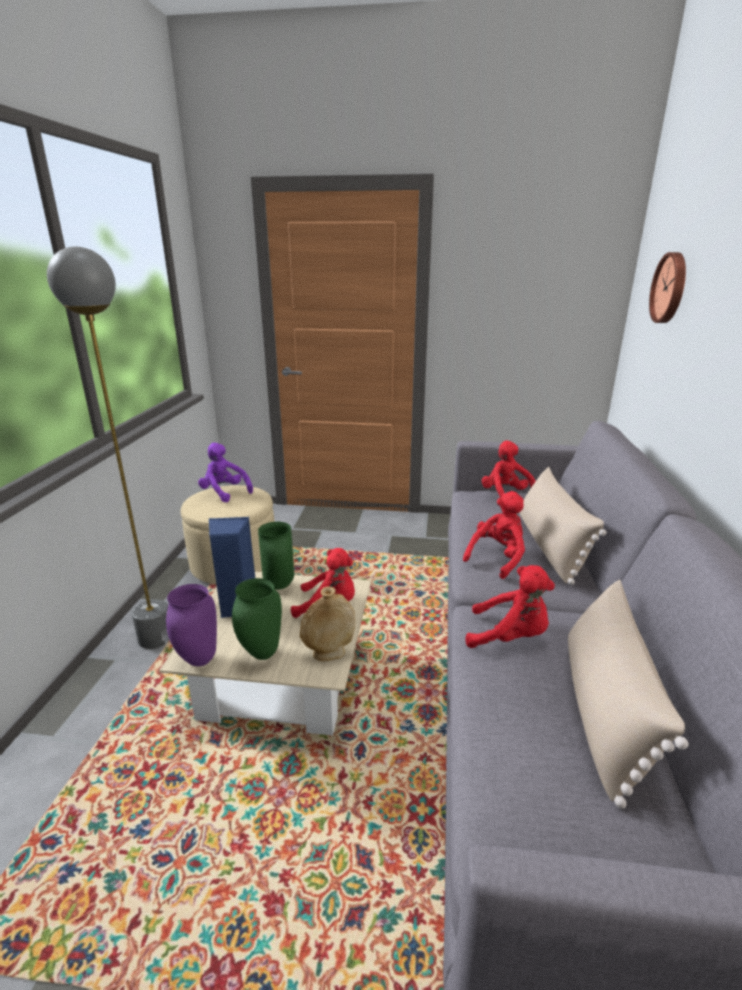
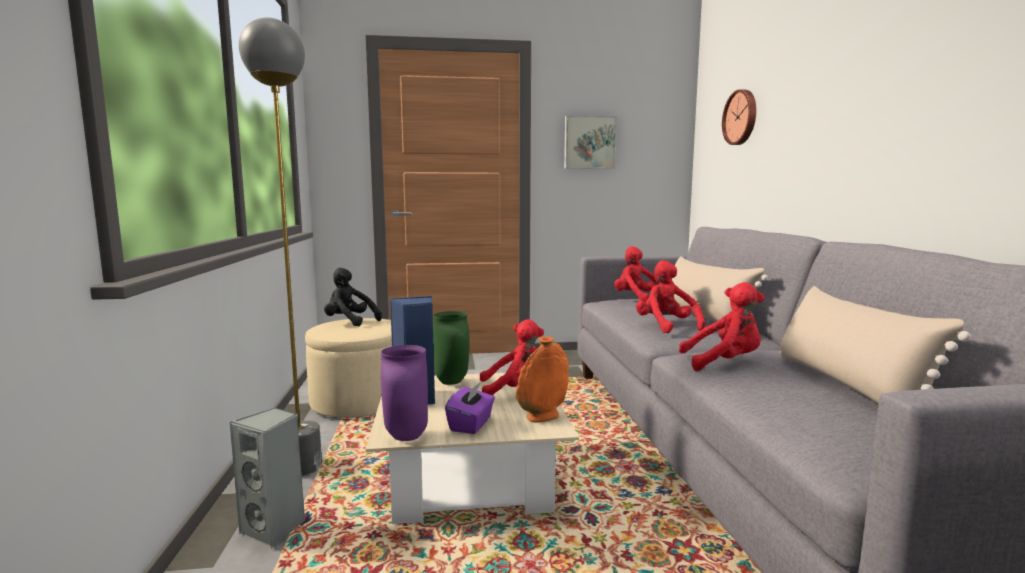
camera: 15 degrees left, 15 degrees down
purple plush toy [198,443,253,502] -> black plush toy [324,268,382,326]
green vase [232,578,282,660] -> purple tissue box [445,382,495,434]
beige vase [300,586,355,661] -> orange vase [516,337,569,423]
red plush toy [463,491,525,579] -> red plush toy turned 45 degrees counterclockwise [636,260,705,333]
none -> grey speaker [230,408,305,550]
none -> picture [564,115,617,169]

